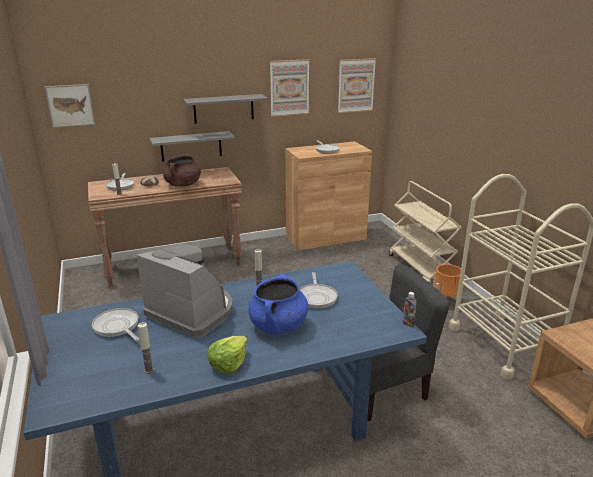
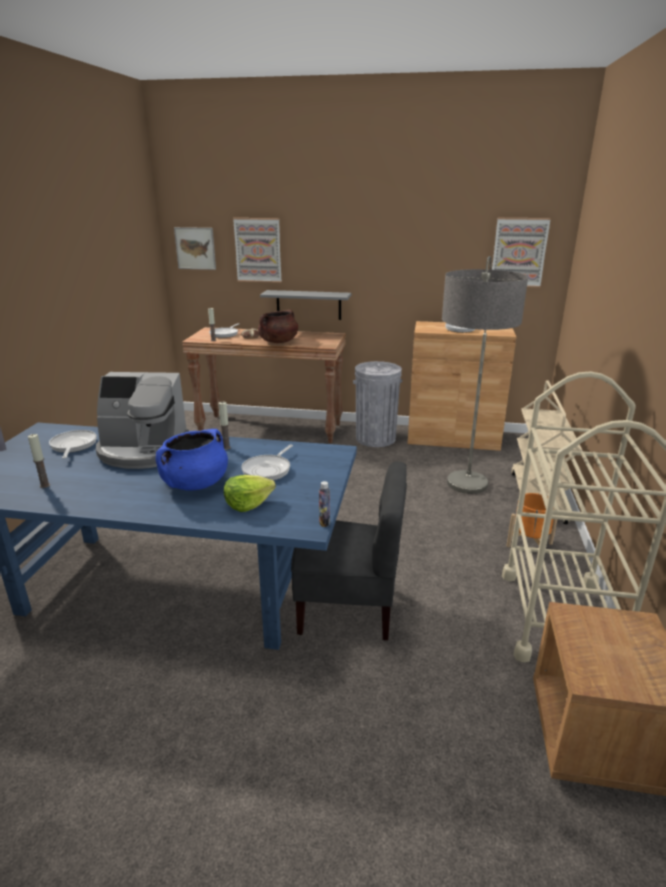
camera: 30 degrees right, 0 degrees up
coffee machine [137,244,233,338] -> coffee machine turned 120 degrees clockwise [96,372,189,469]
grey shelf [183,94,268,124] -> none
lettuce [207,336,247,374] -> lettuce moved to [224,475,276,512]
picture [270,59,310,117] -> picture moved to [233,218,282,283]
none -> grey trash can [353,361,402,447]
none -> floor lamp [442,256,528,494]

